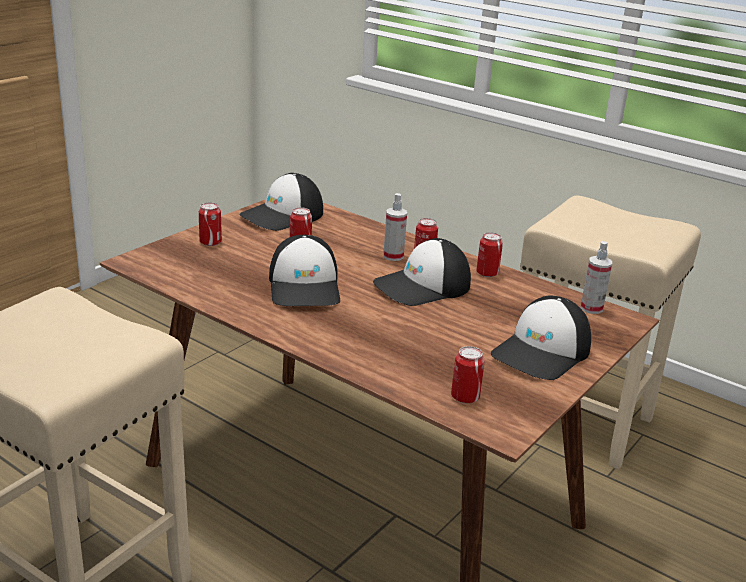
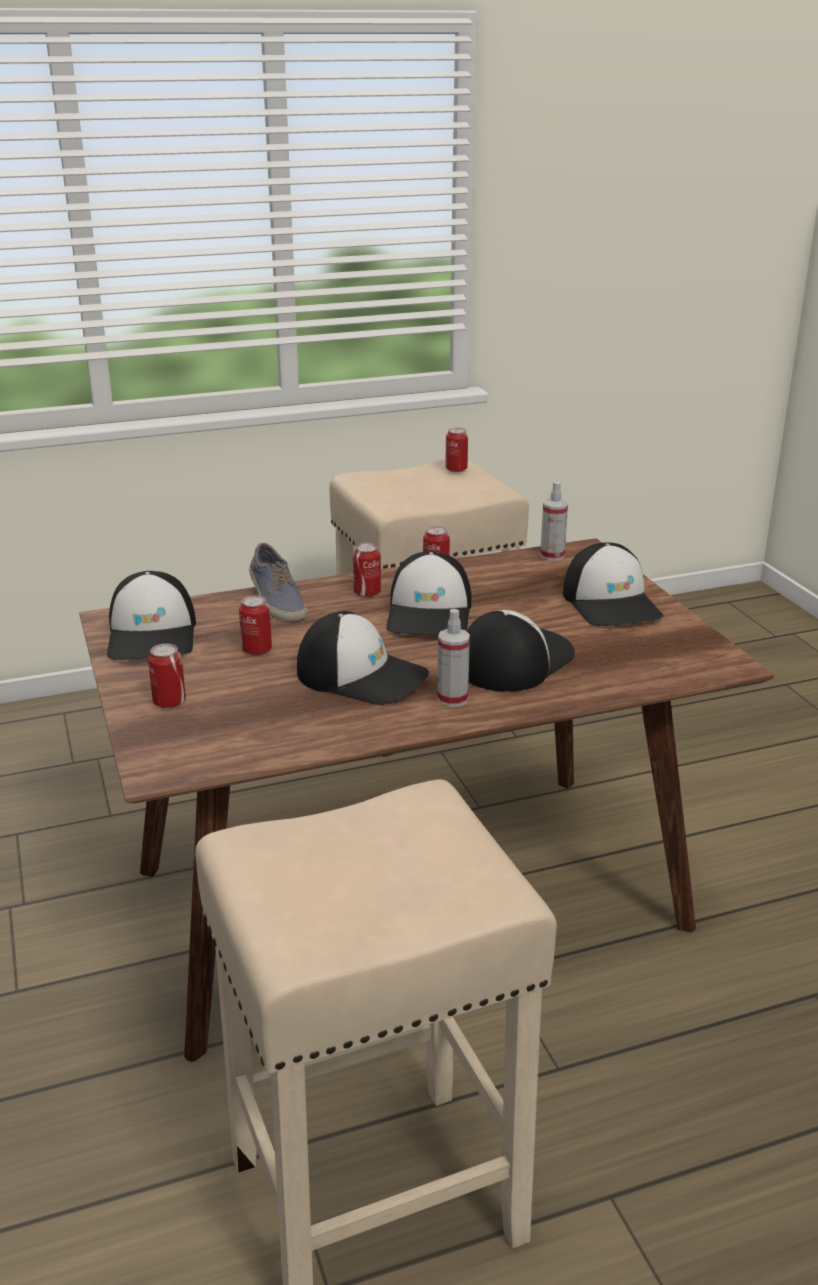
camera: 55 degrees left, 0 degrees up
spray bottle [383,193,407,261] -> spray bottle moved to [437,609,470,707]
can [451,346,485,403] -> can moved to [445,428,468,472]
none -> shoe [249,543,307,621]
none -> cap [467,610,575,692]

